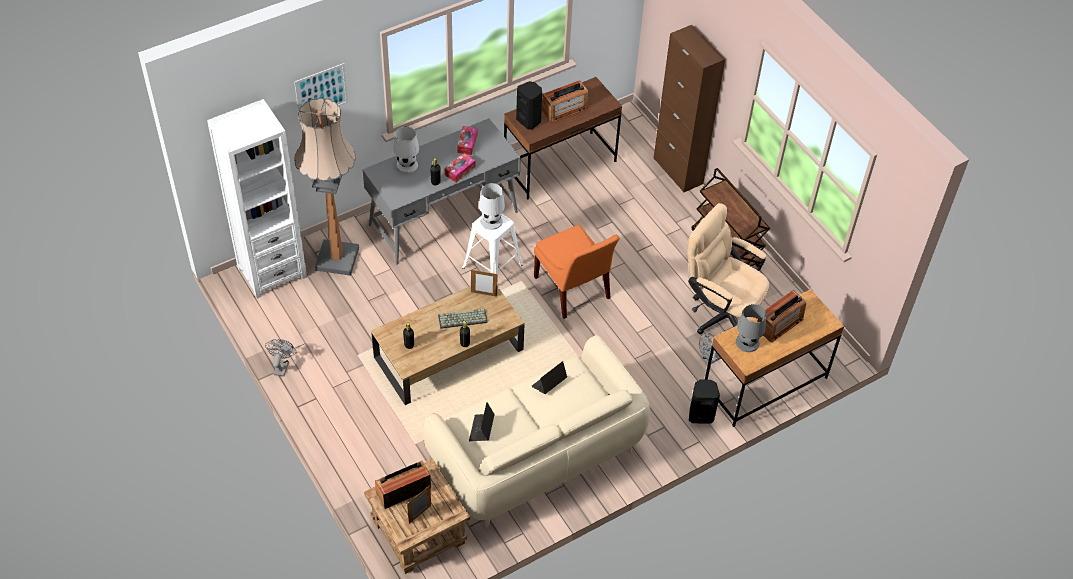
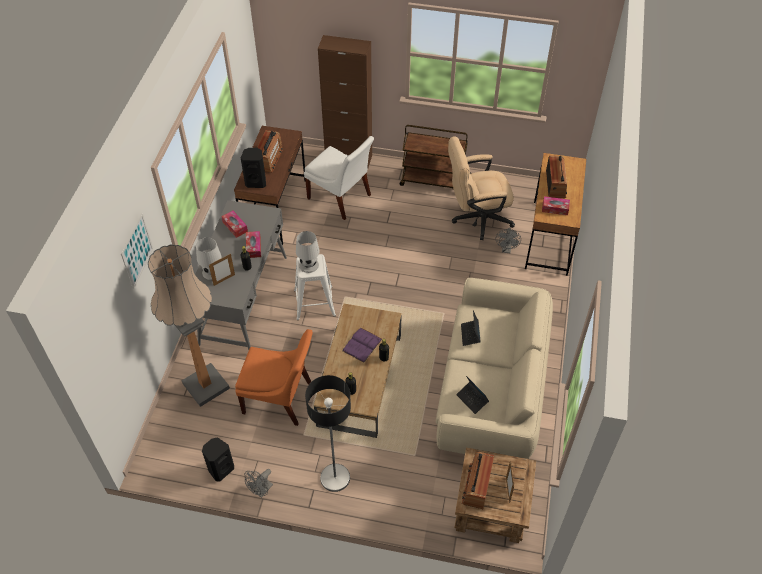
camera: 45 degrees left, 0 degrees up
white bookcase [207,99,307,299] -> none
grey fan [265,339,296,377] -> grey fan turned 105 degrees counterclockwise [245,469,273,498]
keyboard [438,309,488,329] -> purple book [342,328,382,363]
picture frame [471,269,497,297] -> picture frame moved to [209,254,235,286]
orange chair [534,225,620,319] -> orange chair moved to [235,329,313,426]
black speaker [689,380,720,424] -> black speaker moved to [202,438,234,481]
grey table lamp [736,304,766,352] -> tissue box [542,196,570,215]
none -> white chair [304,136,374,220]
none -> floor lamp [305,375,351,492]

